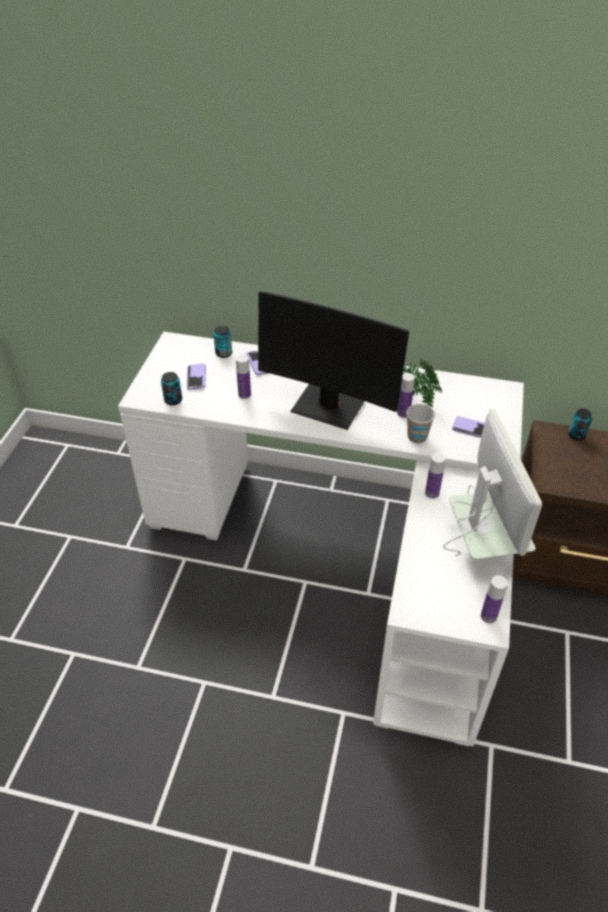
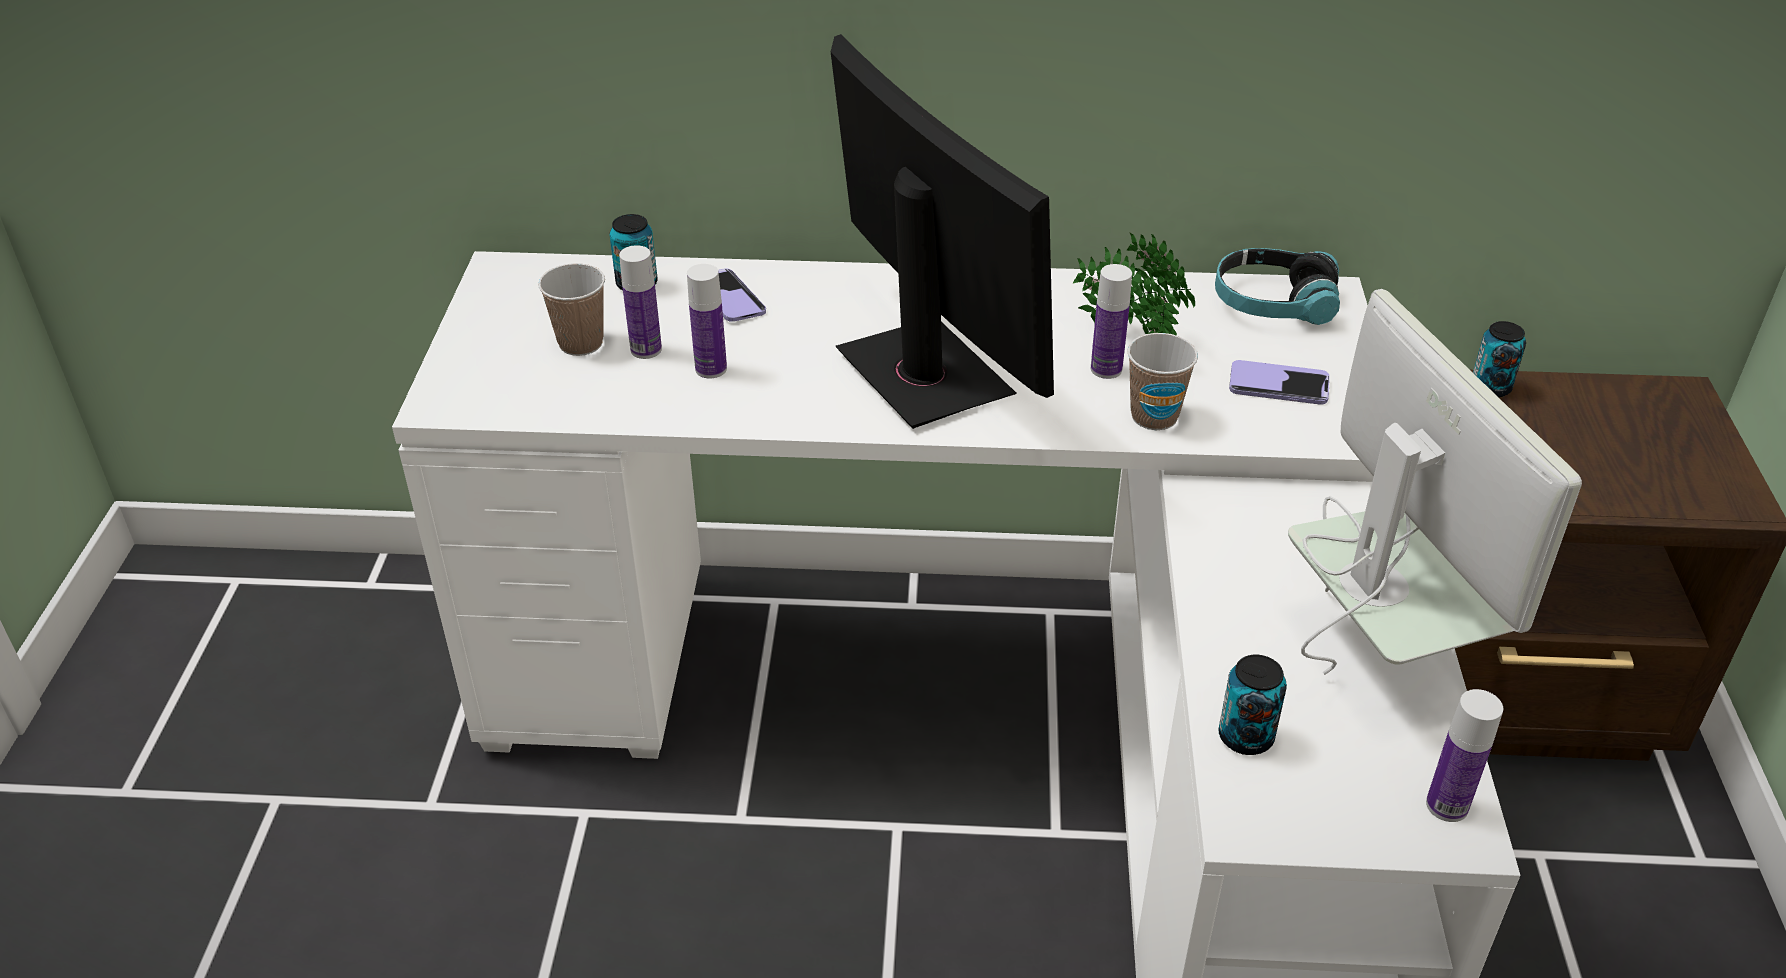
camera: 10 degrees left, 5 degrees down
can [161,372,182,406] -> can moved to [1218,655,1287,755]
phone [187,363,206,390] -> cup [538,263,605,356]
monitor [258,291,409,430] -> monitor turned 135 degrees counterclockwise [831,34,1054,429]
bottle [425,453,446,499] -> bottle moved to [619,245,662,359]
none -> headphones [1215,248,1340,325]

